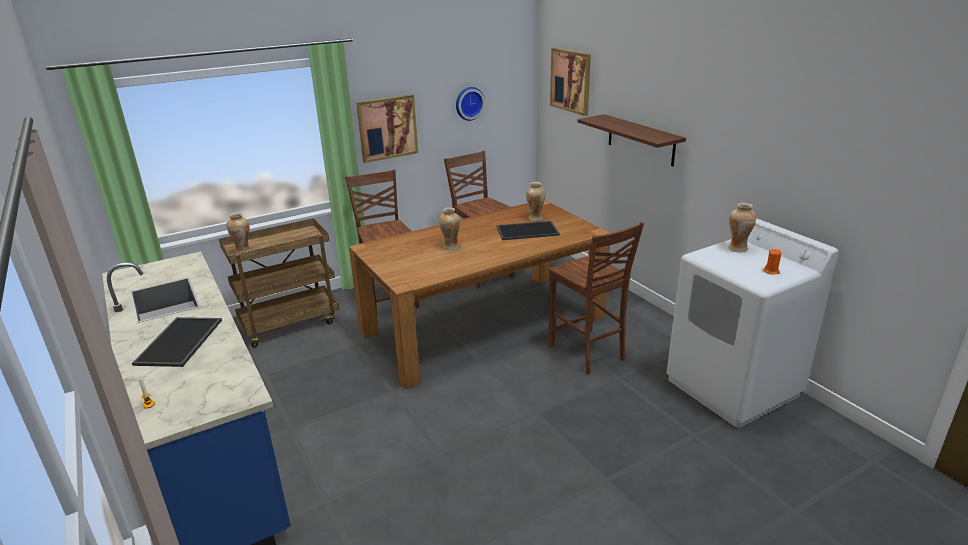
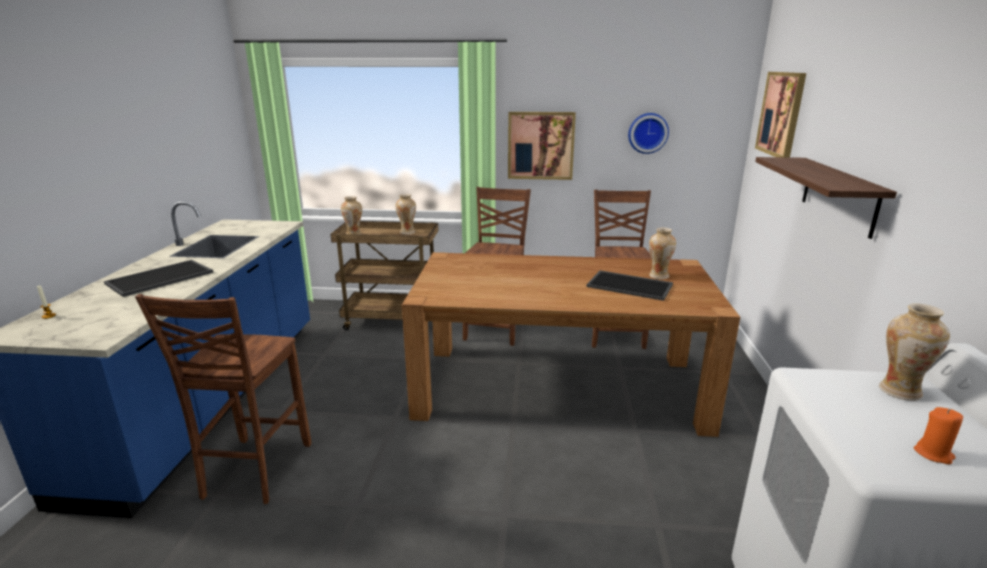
camera: 35 degrees right, 5 degrees down
vase [439,207,460,250] -> vase moved to [395,194,416,235]
brown chair [548,222,644,374] -> brown chair moved to [135,294,311,504]

